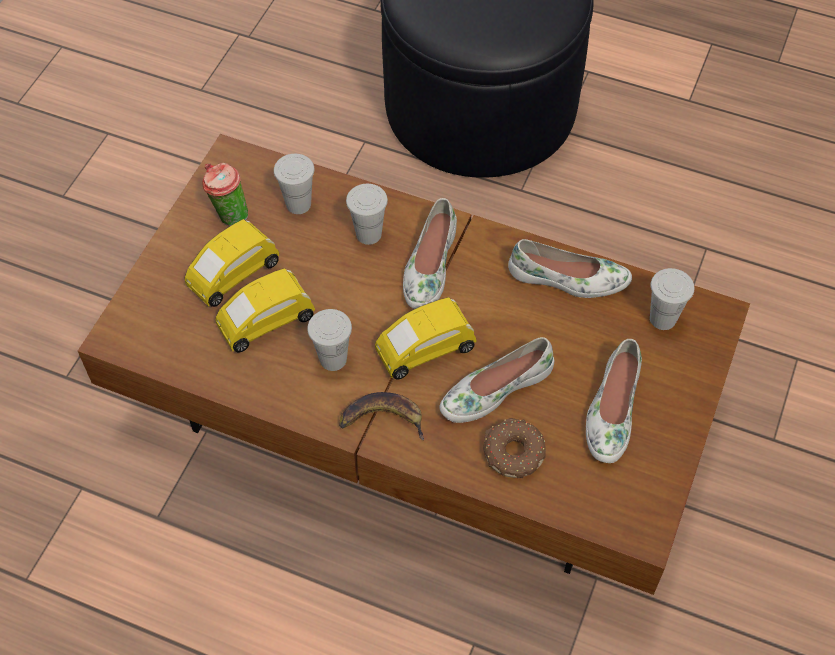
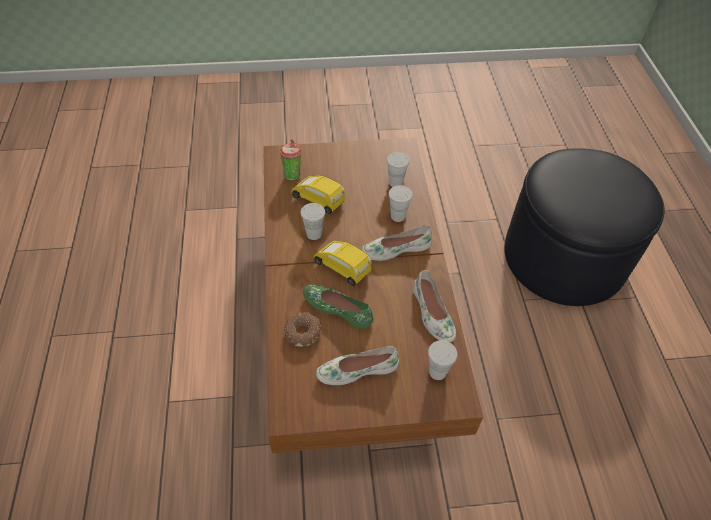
camera: 60 degrees right, 5 degrees down
yellow toy car [185,219,279,307] -> none
cup [202,163,248,226] -> cup moved to [280,140,301,180]
banana [339,392,424,440] -> none
white shoe [439,337,554,423] -> green shoe [303,285,373,329]

